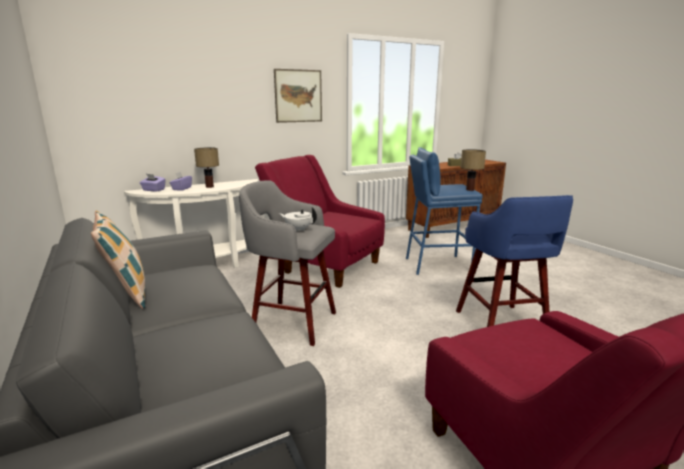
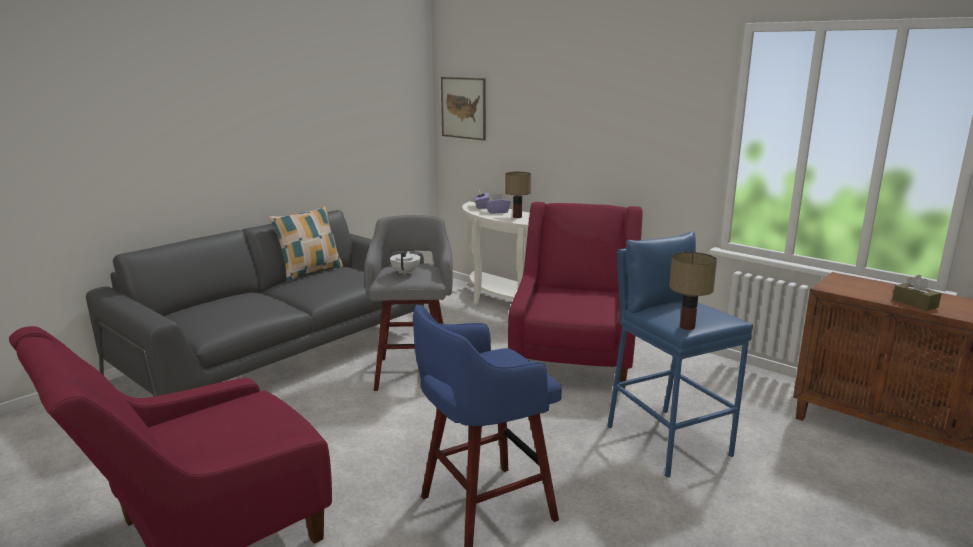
camera: 70 degrees right, 0 degrees up
picture [274,69,322,123] -> picture moved to [441,77,486,141]

